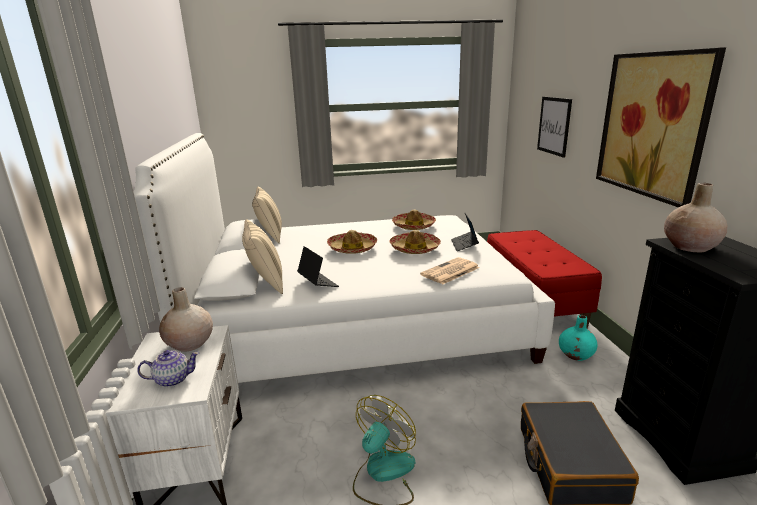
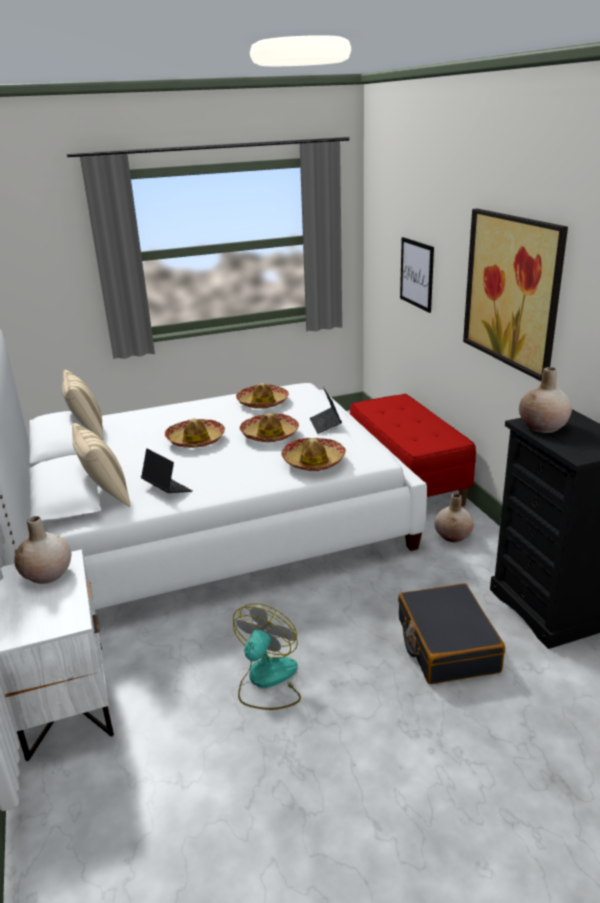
camera: 10 degrees left, 5 degrees up
teapot [137,350,199,387] -> none
newspaper [420,257,480,284] -> hat [281,438,346,471]
turquoise vase [559,315,598,361] -> beige vase [434,494,474,542]

